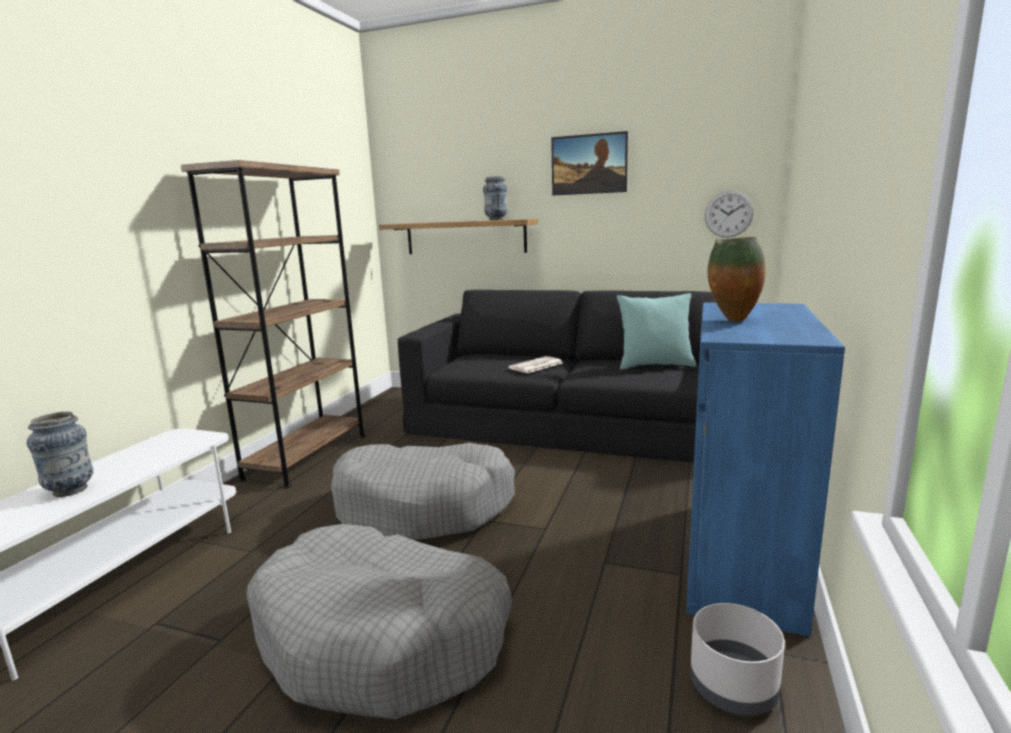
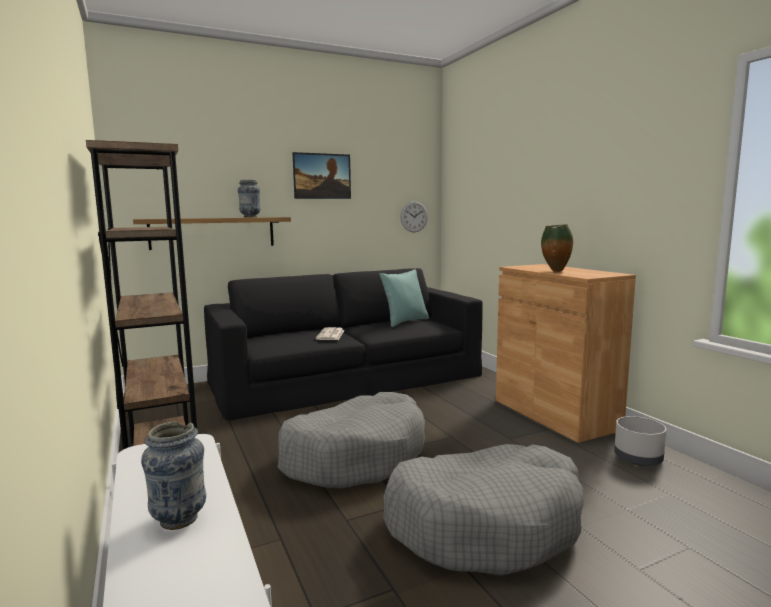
camera: 45 degrees left, 5 degrees down
blue cabinet [686,302,845,636] -> brown cabinet [496,264,636,443]

